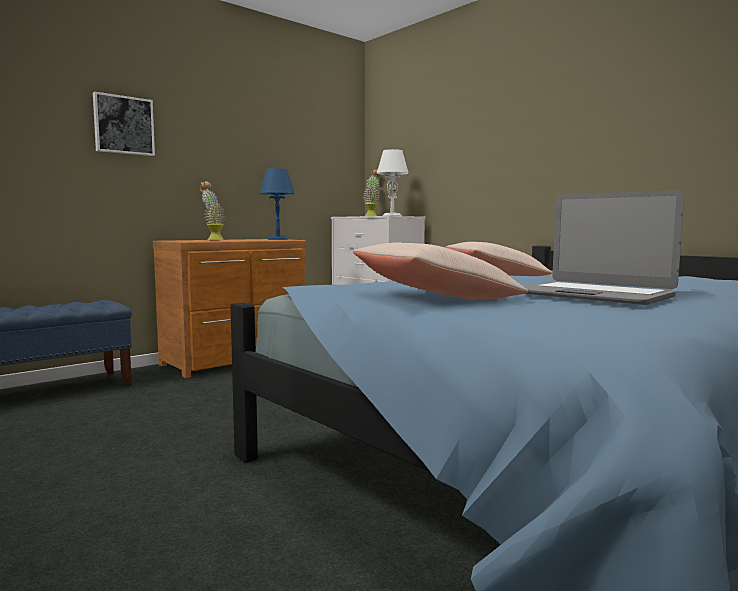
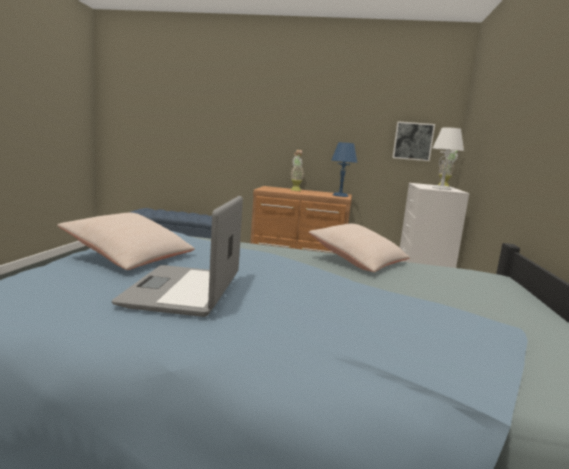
camera: 50 degrees right, 5 degrees up
picture [93,92,155,156] -> picture moved to [392,121,435,161]

